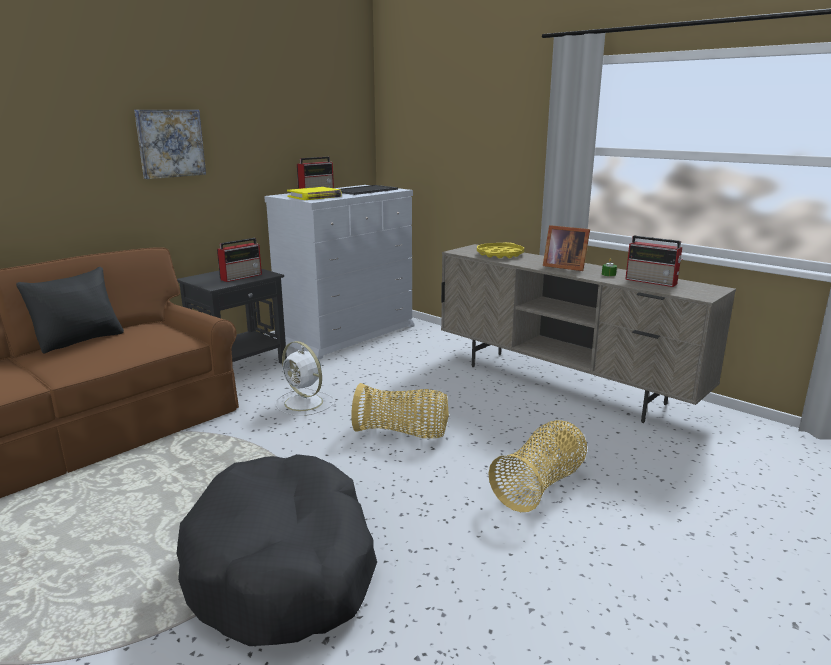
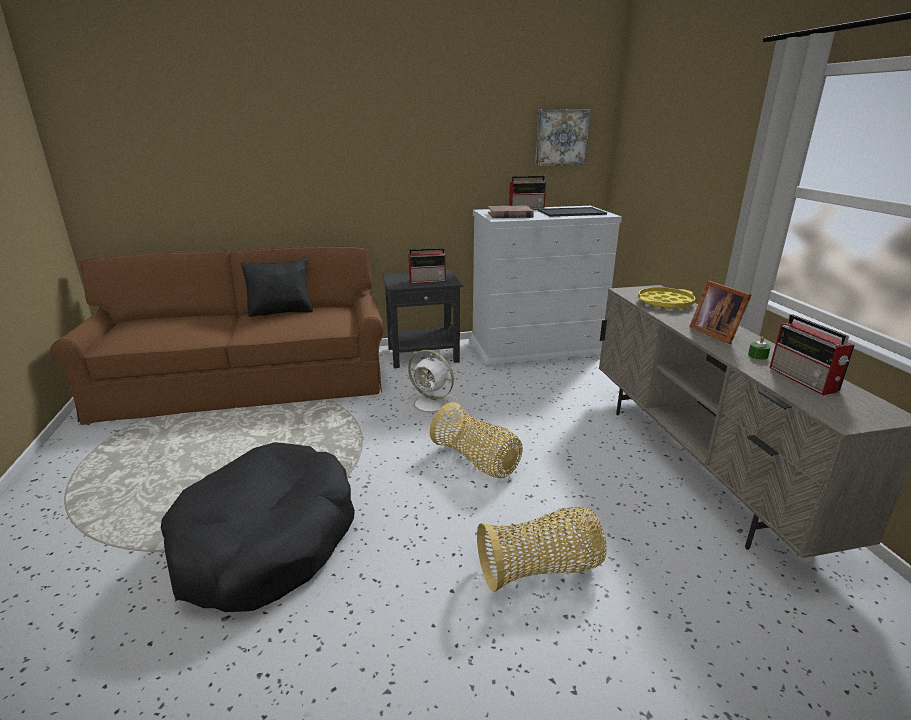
camera: 35 degrees right, 5 degrees up
picture [134,110,206,179] -> picture moved to [535,109,591,166]
white fan [275,341,335,416] -> white fan turned 45 degrees counterclockwise [405,350,458,417]
yellow book [287,187,342,200] -> brown book [488,205,534,218]

